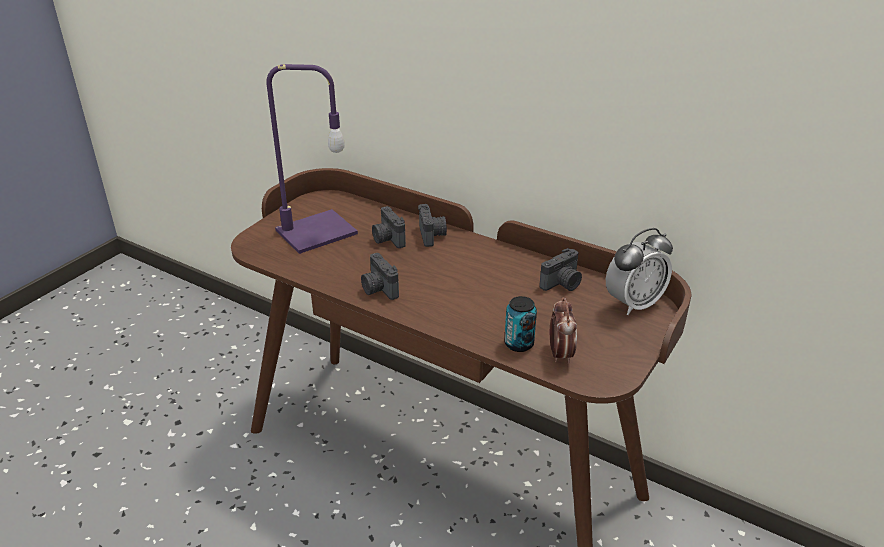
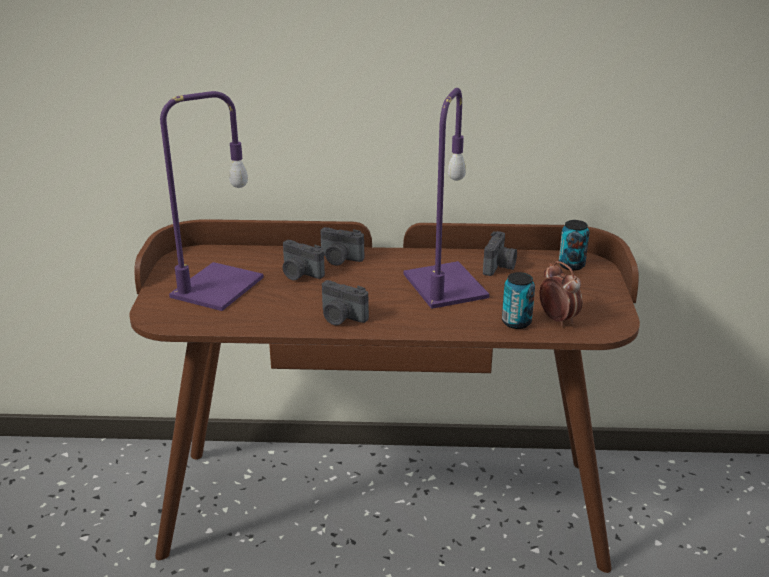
camera: 30 degrees left, 5 degrees down
camera [418,204,447,247] -> camera turned 150 degrees clockwise [320,227,364,266]
alarm clock [606,228,673,315] -> can [559,220,589,271]
none -> purple table lamp [404,88,489,309]

